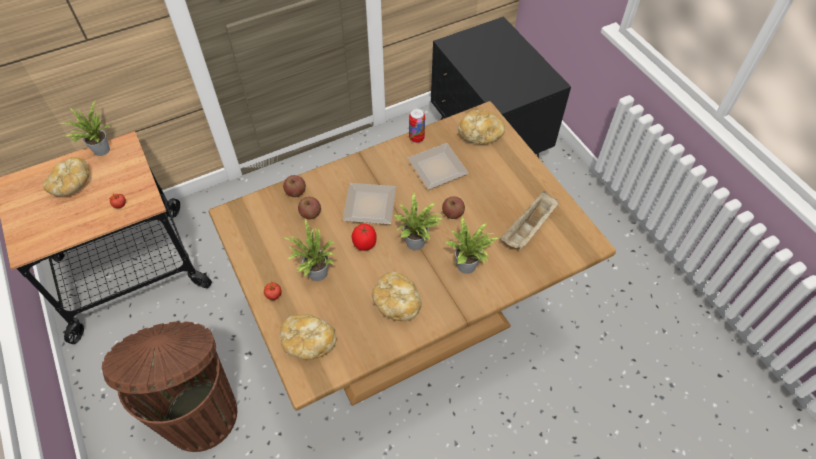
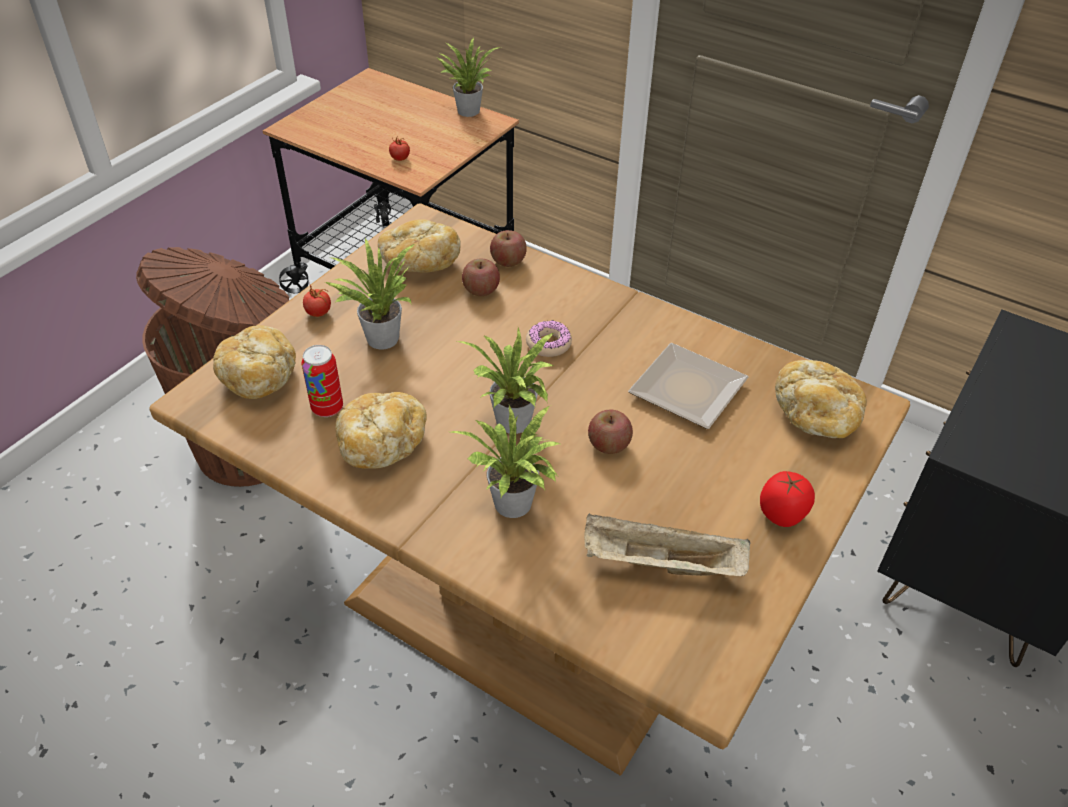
camera: 60 degrees right, 10 degrees down
bread [43,157,89,196] -> bread moved to [378,219,461,273]
plate [343,183,396,224] -> donut [526,321,572,357]
tomato [352,224,377,251] -> tomato moved to [760,471,815,527]
can [409,108,425,143] -> can moved to [302,345,343,417]

